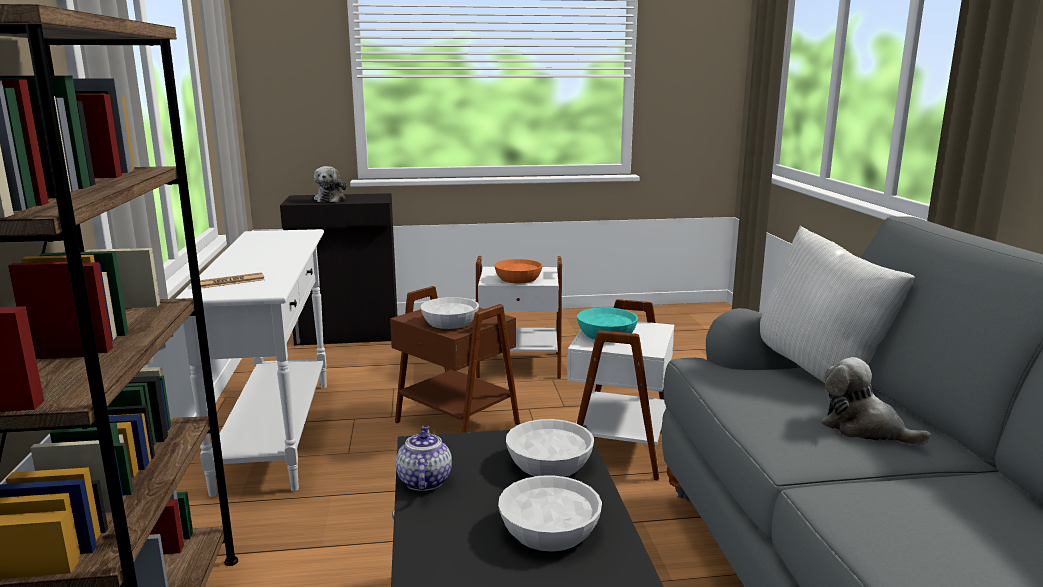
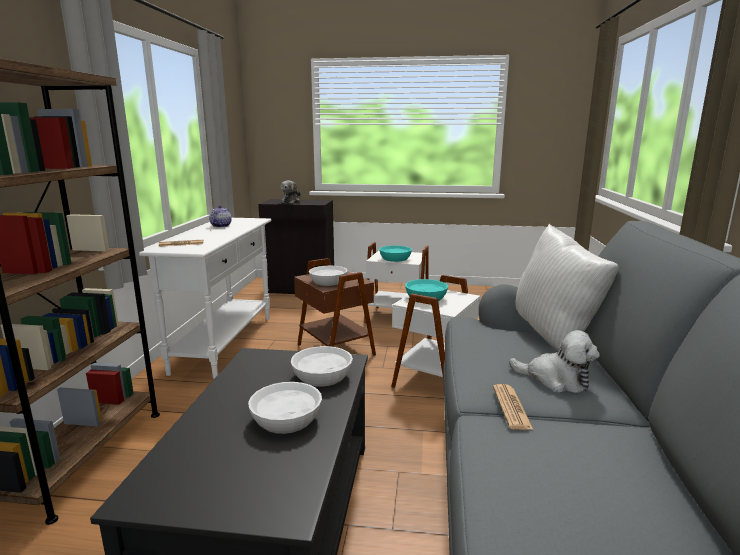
camera: 15 degrees right, 0 degrees up
teapot [396,425,452,491] -> teapot moved to [209,205,232,227]
orange bowl [495,259,543,283] -> turquoise bowl [379,246,412,262]
plush toy [821,357,932,445] -> plush toy turned 150 degrees clockwise [509,330,600,393]
none -> newspaper [493,384,534,430]

